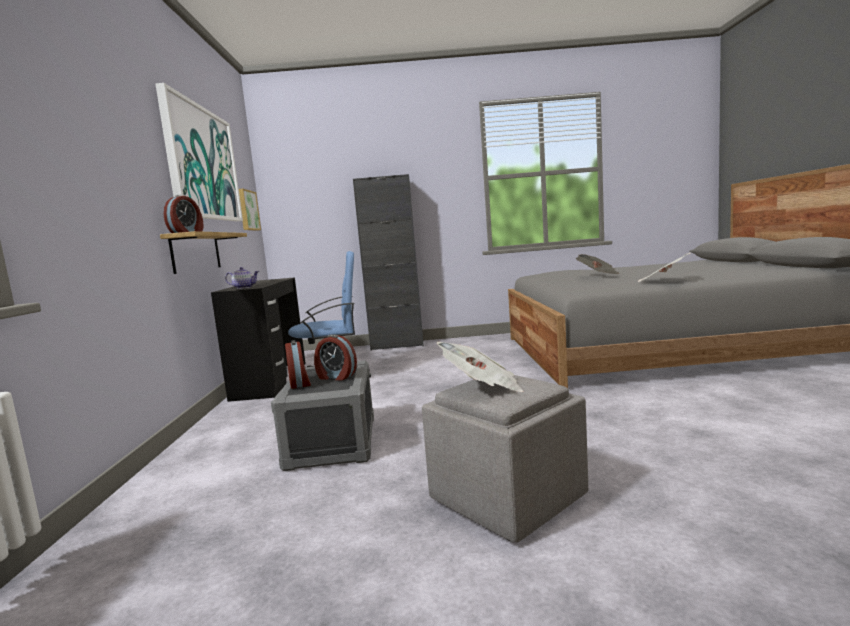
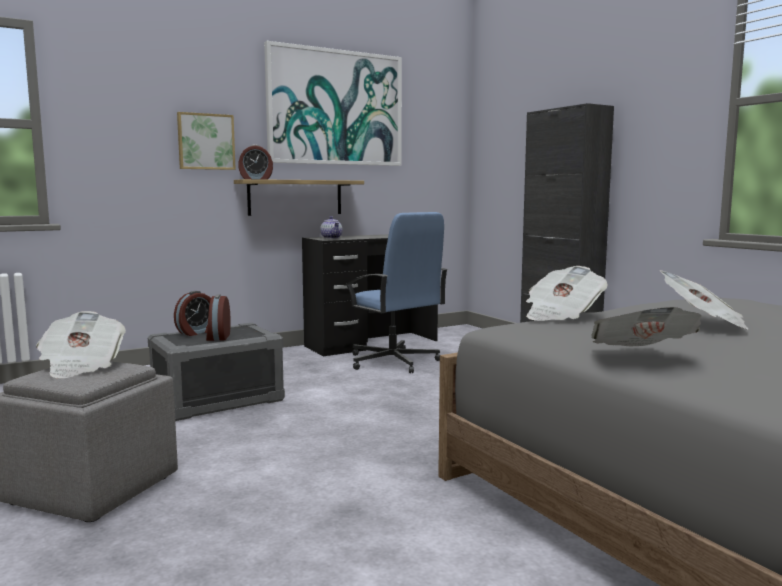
camera: 60 degrees right, 0 degrees up
picture [239,189,261,231] -> picture moved to [177,112,236,170]
none -> newspaper [526,266,608,321]

